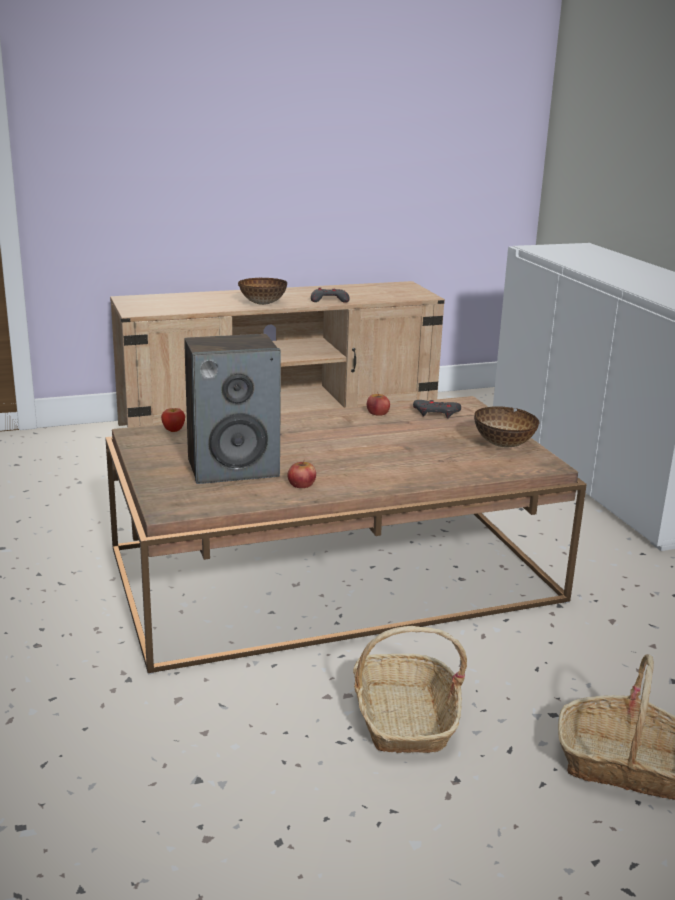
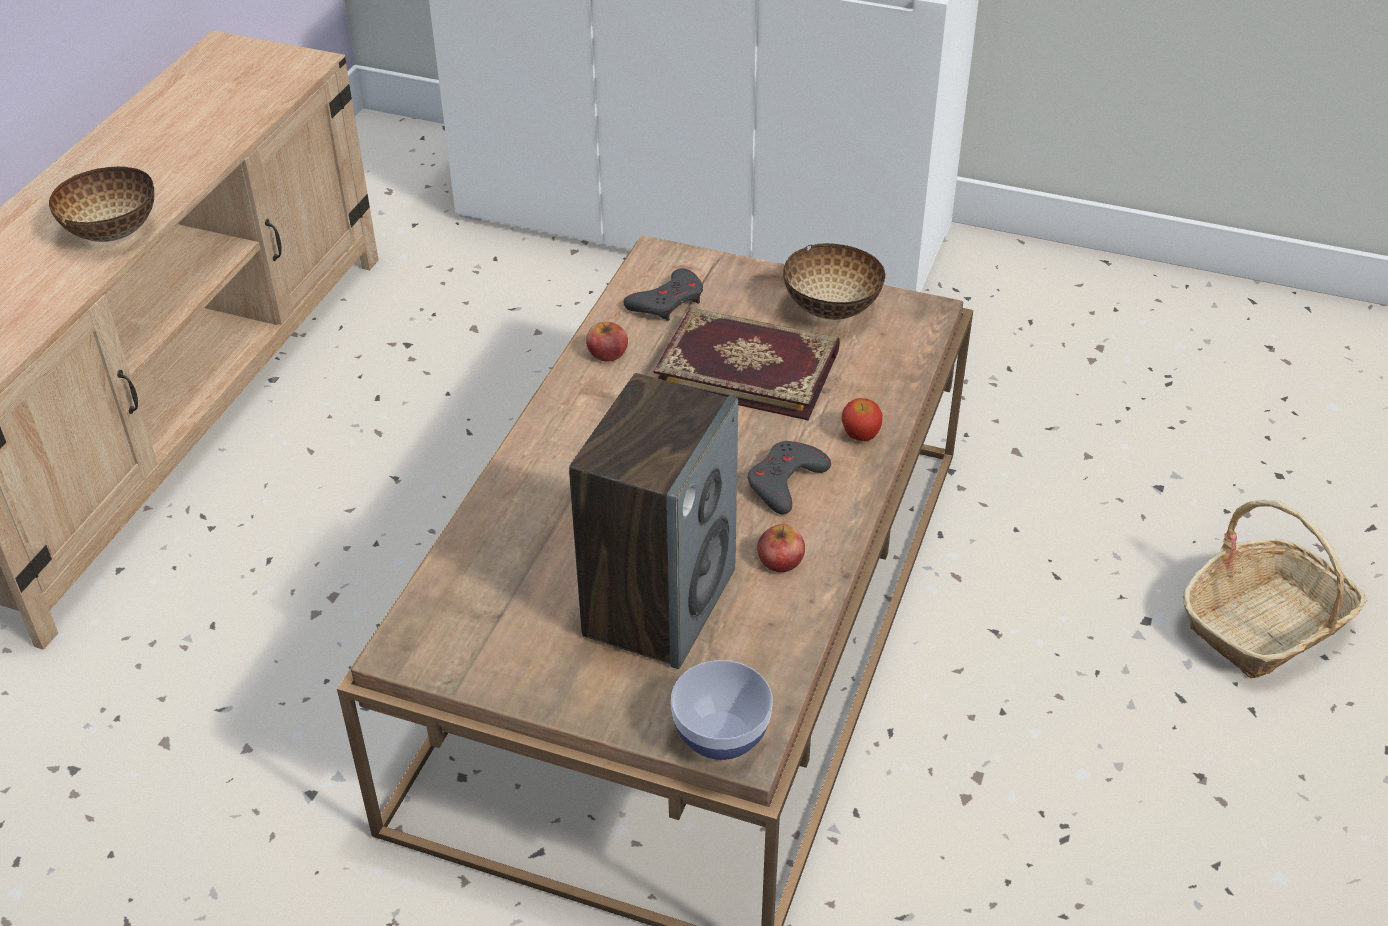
camera: 50 degrees left, 20 degrees up
apple [161,408,185,432] -> apple moved to [842,398,883,441]
grey game controller [311,287,349,303] -> grey game controller moved to [747,441,831,514]
basket [353,626,467,753] -> none
none -> book [653,307,840,420]
none -> bowl [671,660,773,760]

